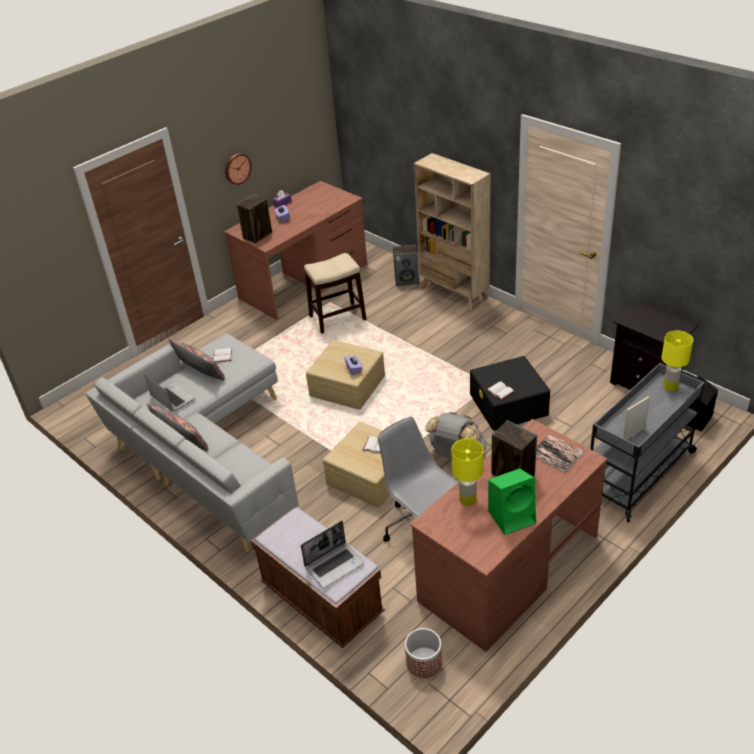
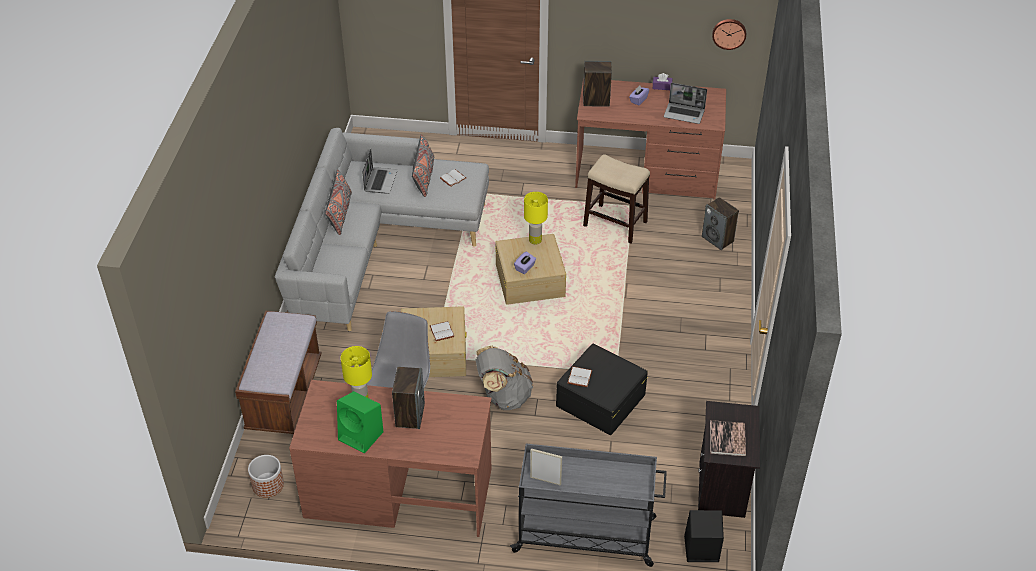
camera: 50 degrees right, 5 degrees up
wall clock [225,153,252,185] -> wall clock moved to [712,19,746,50]
laptop [301,521,364,588] -> laptop moved to [664,83,707,124]
beige bookcase [414,153,491,311] -> none
book [536,434,585,473] -> book moved to [710,420,746,456]
yellow table lamp [662,330,693,392] -> yellow table lamp moved to [524,192,548,244]

